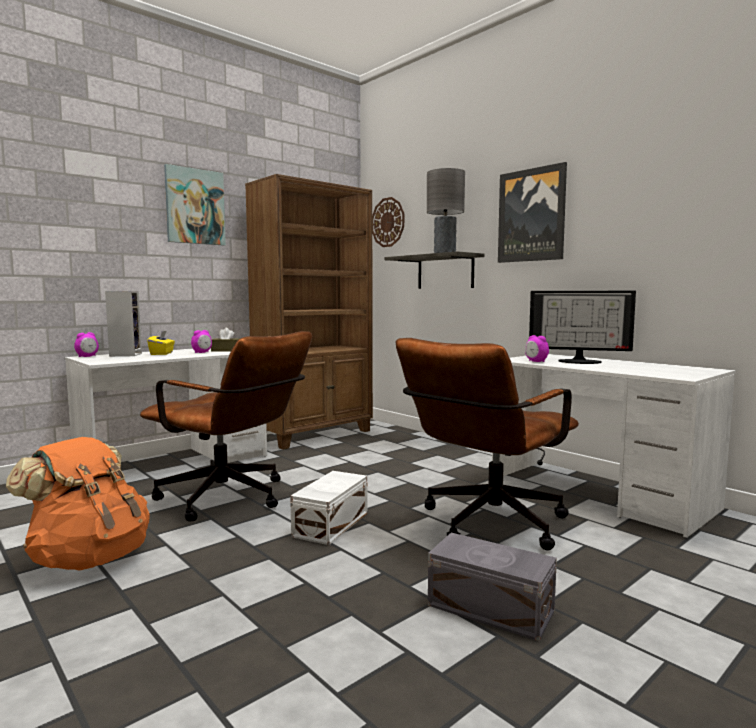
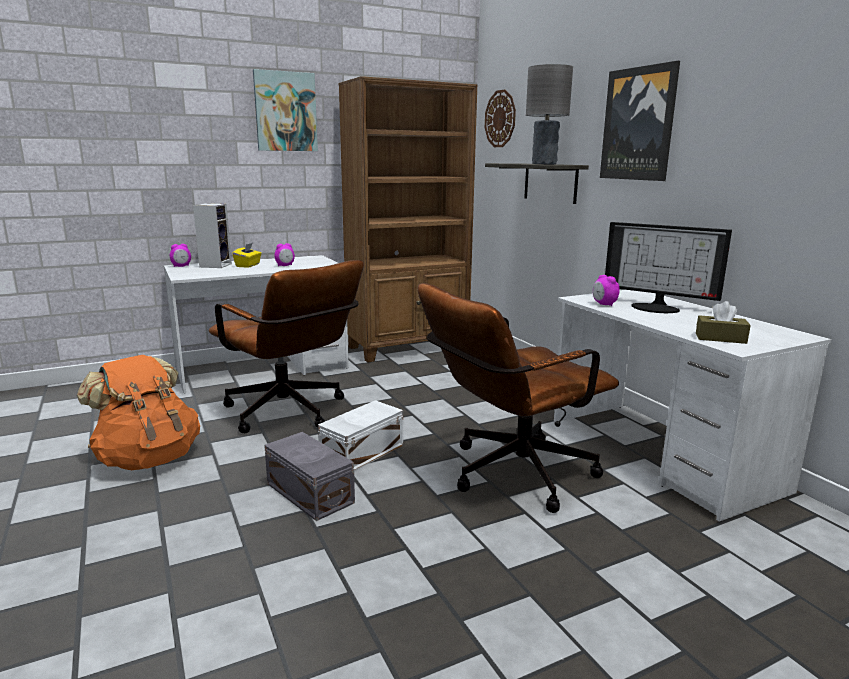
camera: 15 degrees right, 10 degrees up
brown tissue box [211,328,240,351] -> brown tissue box moved to [696,301,751,344]
grey storage box [428,533,557,641] -> grey storage box moved to [264,432,355,521]

